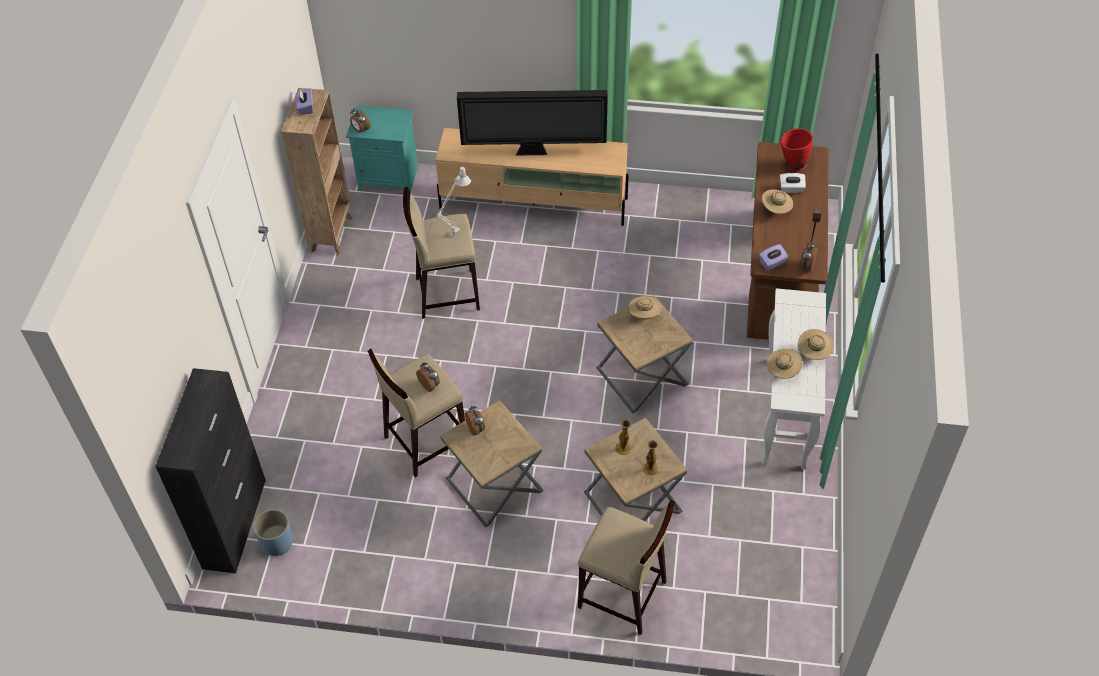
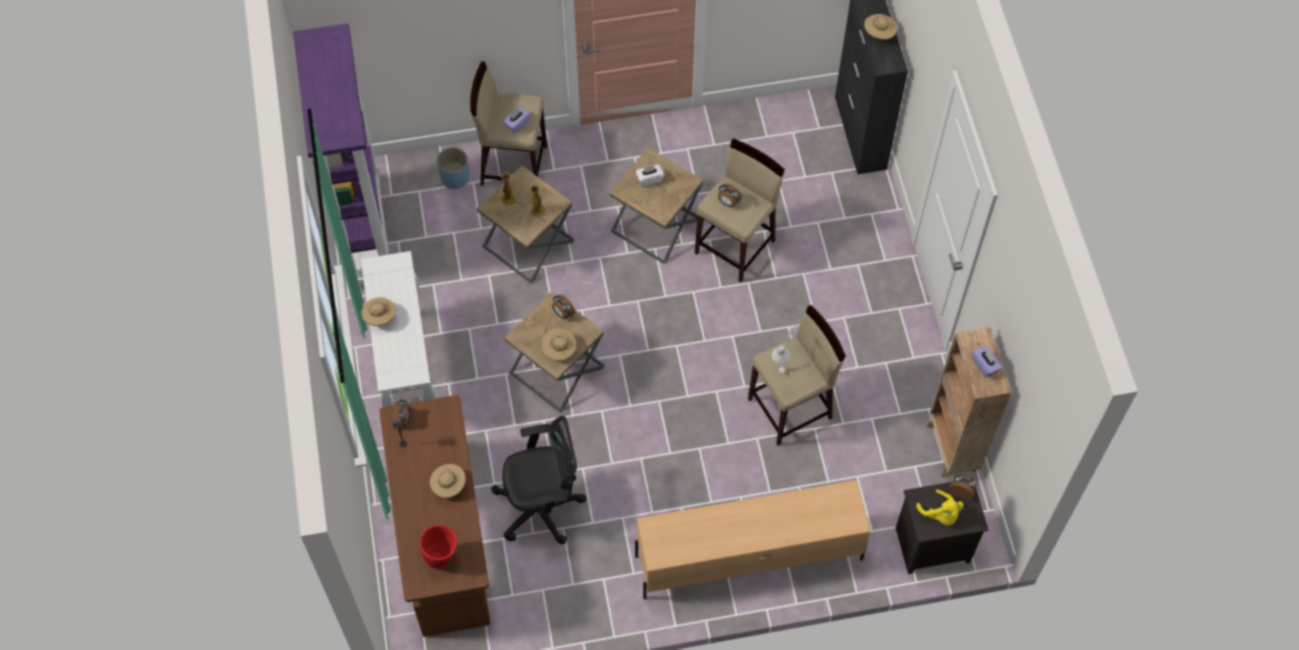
camera: 160 degrees right, 10 degrees up
blue planter [253,509,293,556] -> blue planter moved to [437,147,469,189]
turquoise nightstand [346,105,418,193] -> black nightstand [896,478,988,574]
television [457,90,608,155] -> none
alarm clock [465,406,485,436] -> alarm clock moved to [552,295,576,319]
purple tissue box [759,244,788,270] -> purple tissue box moved to [503,107,531,133]
beige hat [766,349,803,379] -> beige hat moved to [864,14,897,40]
white tissue box [780,173,806,193] -> white tissue box moved to [635,165,664,187]
none -> purple bookcase [293,23,389,289]
none -> black office chair [491,416,586,544]
none -> yellow plush toy [916,490,964,525]

